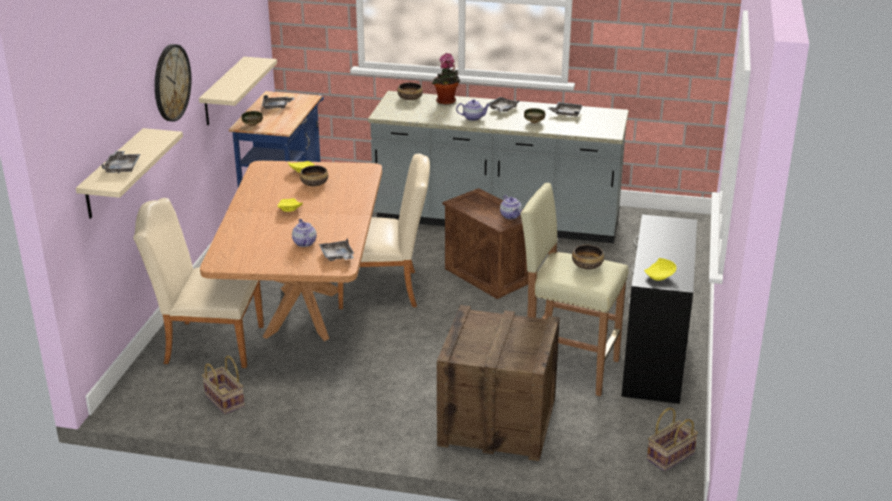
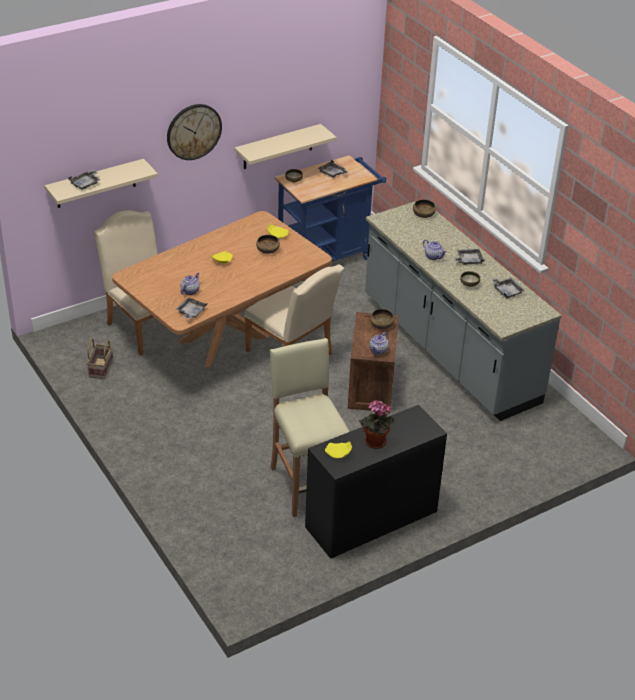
camera: 45 degrees right, 10 degrees up
potted plant [432,53,460,105] -> potted plant moved to [359,400,396,449]
crate [437,305,560,461] -> none
bowl [572,245,604,269] -> bowl moved to [370,309,394,329]
basket [647,408,698,471] -> none

